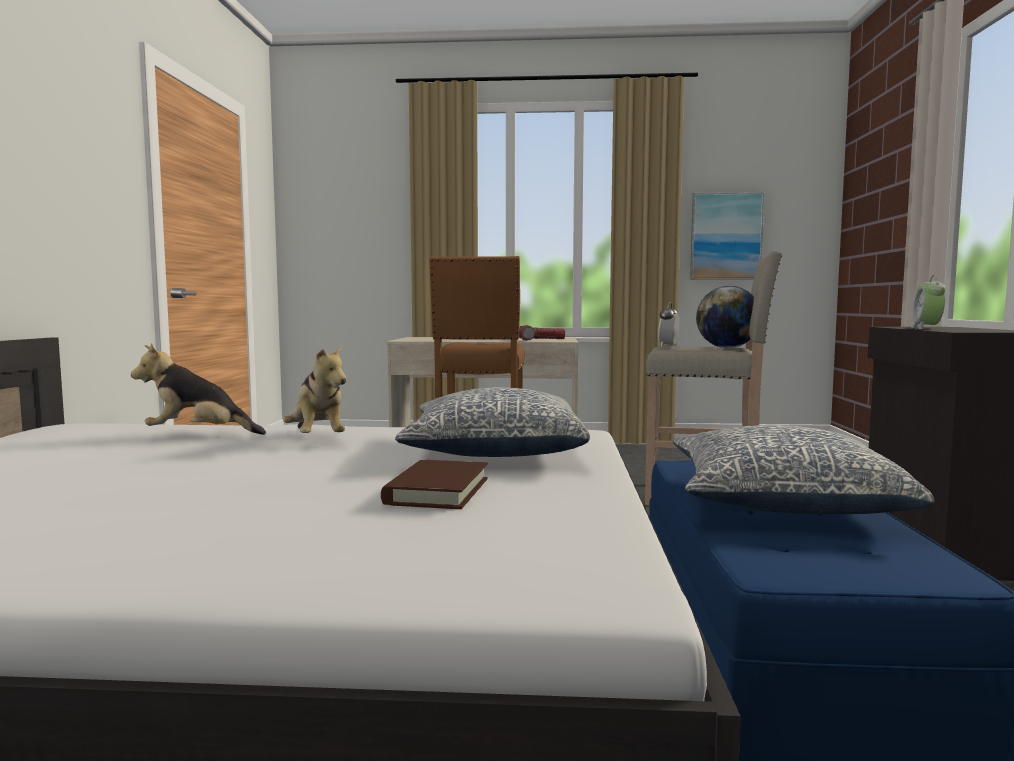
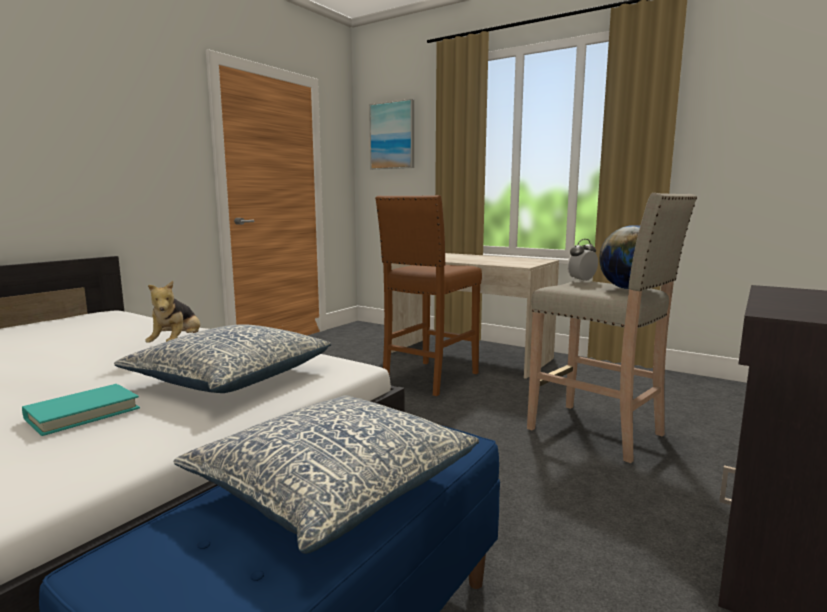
camera: 30 degrees right, 5 degrees up
plush toy [131,343,266,435] -> none
brown book [381,460,488,509] -> turquoise book [22,384,140,436]
flashlight [519,325,565,341] -> none
picture [690,192,764,280] -> picture moved to [369,99,414,170]
alarm clock [911,275,946,329] -> none

